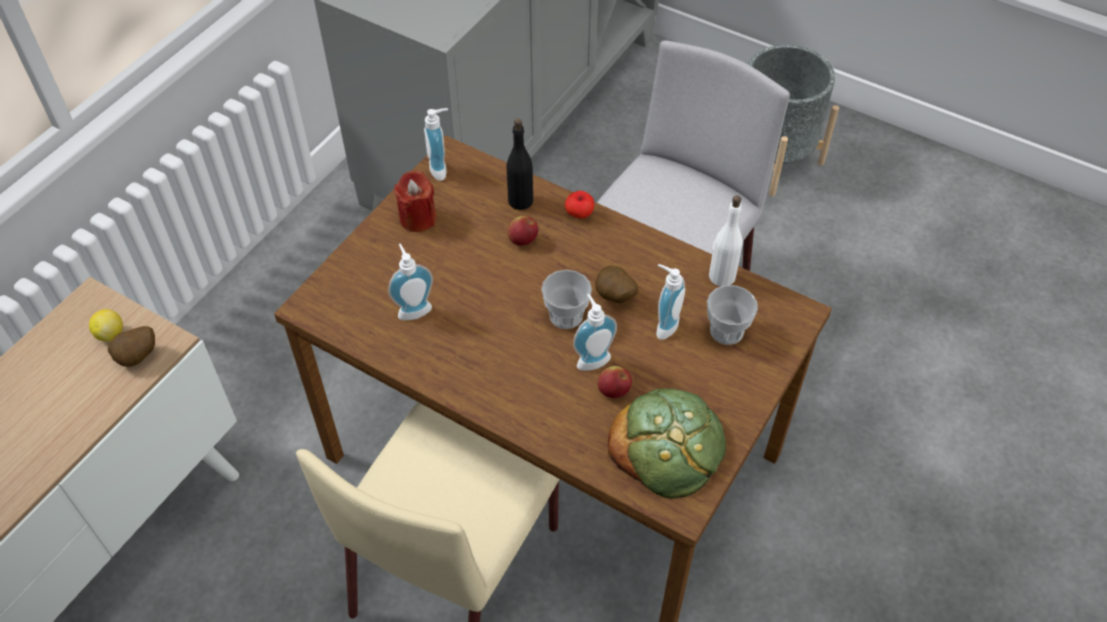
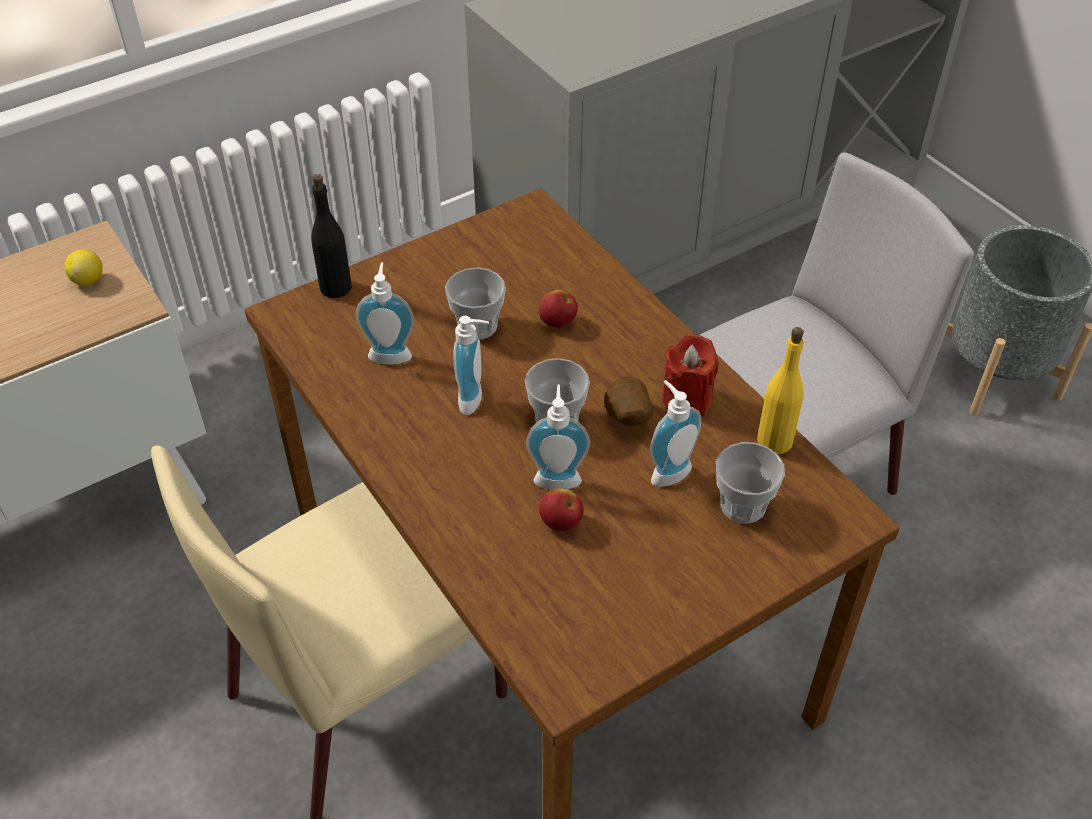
camera: 25 degrees right, 5 degrees down
potato [108,326,155,367] -> none
red candle [394,171,437,232] -> red candle moved to [662,334,719,416]
soap dispenser [424,108,448,181] -> soap dispenser moved to [454,316,489,415]
black bottle [506,118,533,210] -> black bottle moved to [311,174,352,298]
apple [565,191,594,219] -> none
bread [608,388,726,499] -> none
white bottle [709,196,743,286] -> yellow bottle [757,327,804,454]
none -> cup [445,267,506,340]

